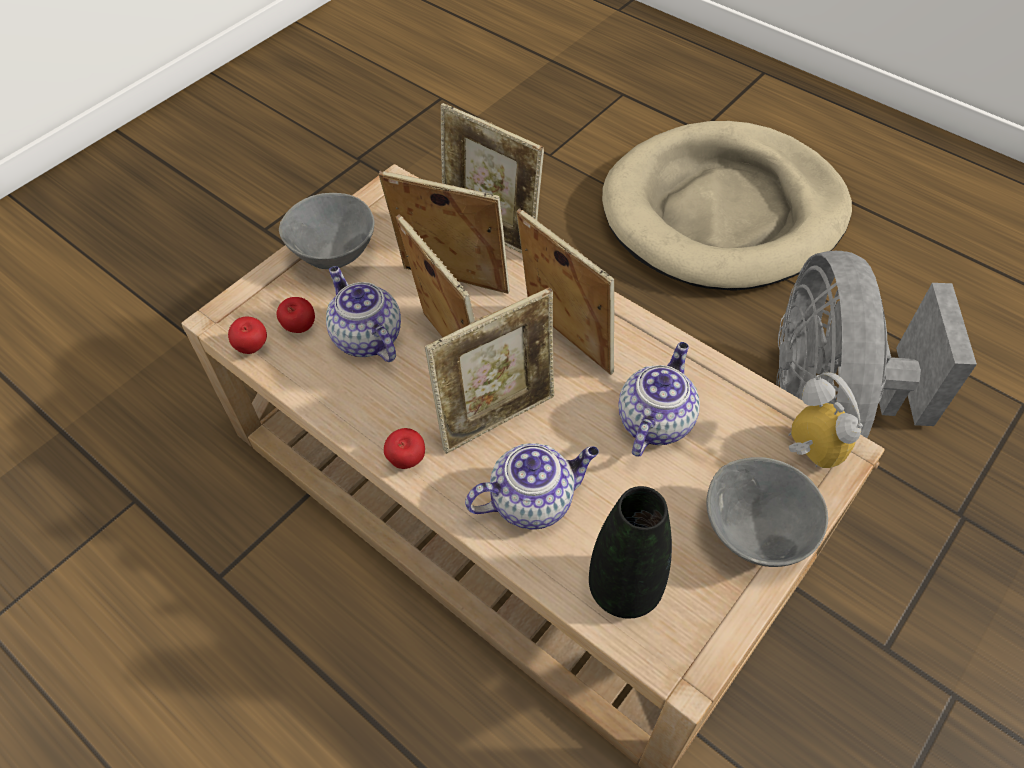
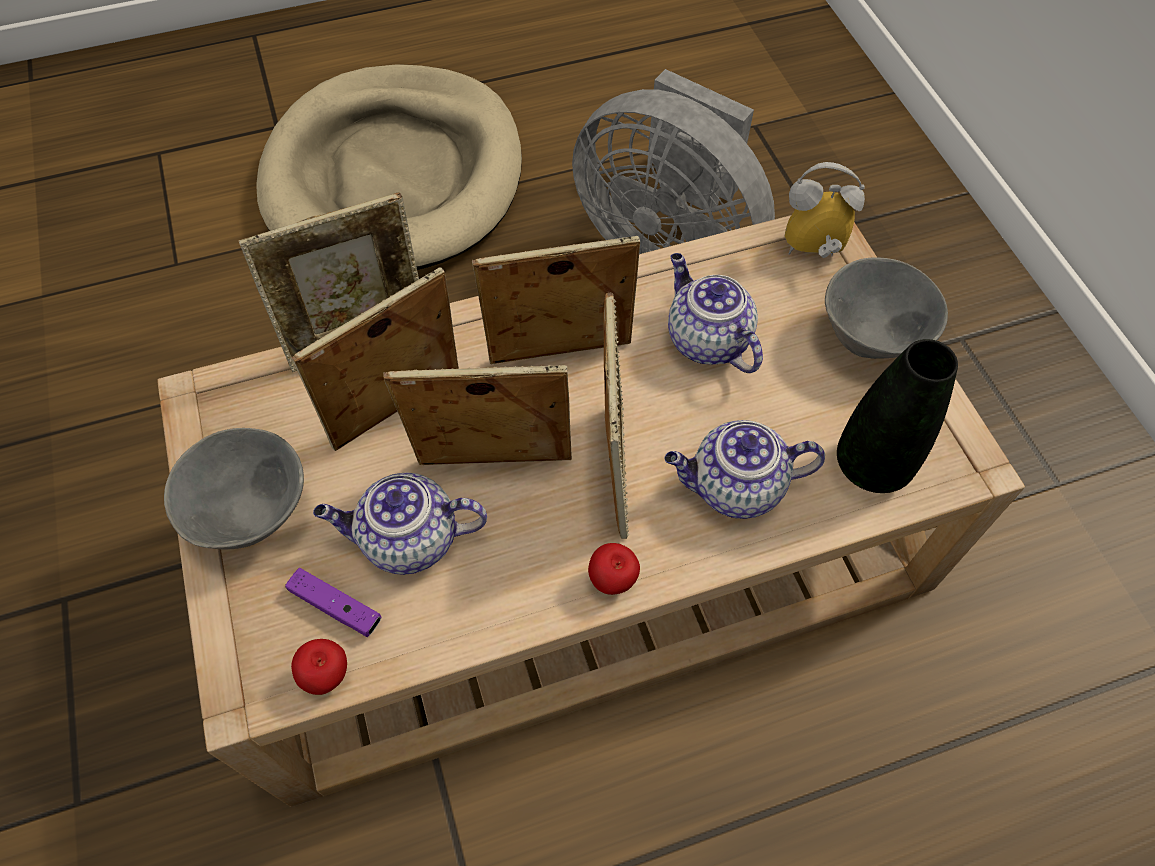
camera: 60 degrees left, 5 degrees up
apple [277,297,315,333] -> purple game controller [285,568,382,637]
teapot [465,443,599,529] -> teapot turned 105 degrees counterclockwise [664,420,825,519]

